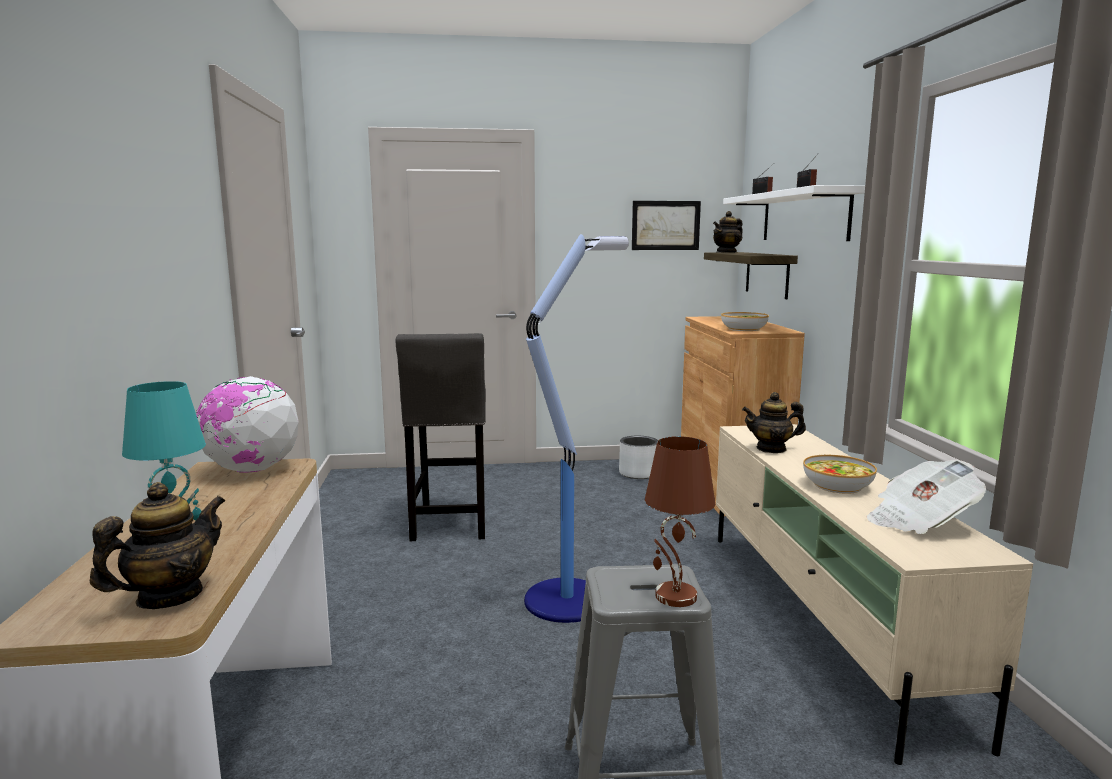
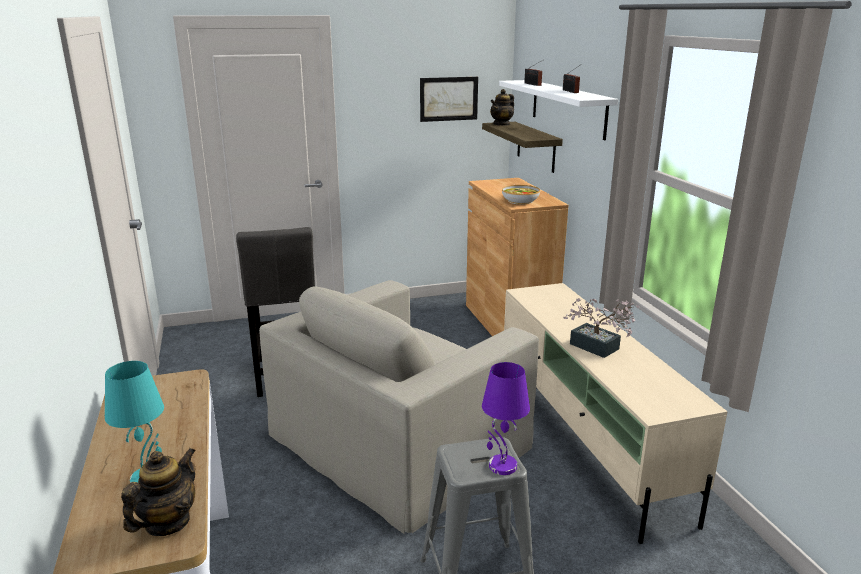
camera: 10 degrees left, 10 degrees up
globe [196,376,299,473] -> none
floor lamp [524,234,629,623] -> beige armchair [259,280,539,534]
grey planter [619,436,658,479] -> none
brown table lamp [645,436,715,607] -> purple table lamp [482,362,530,475]
teapot [742,392,806,453] -> none
bowl [803,455,877,494] -> potted plant [563,298,639,358]
newspaper [867,460,986,534] -> none

